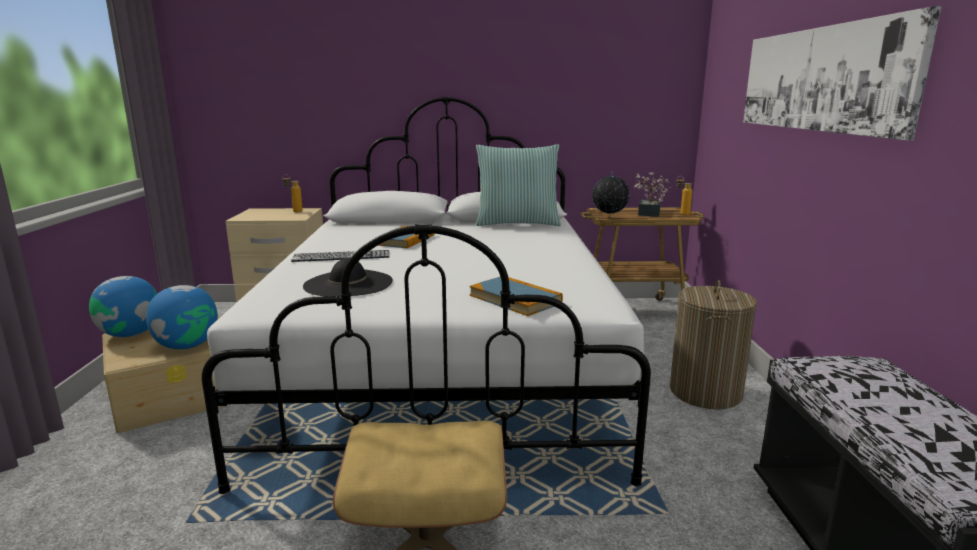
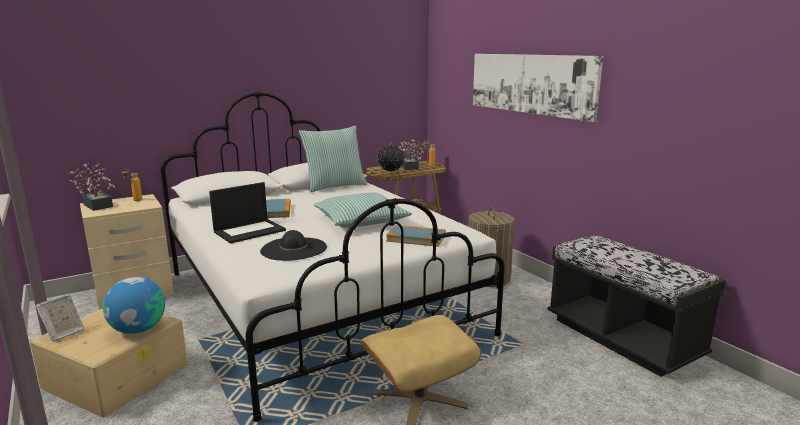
camera: 30 degrees left, 0 degrees up
globe [89,276,157,337] -> picture frame [35,294,84,342]
keyboard [291,250,389,262] -> laptop [209,182,286,244]
none -> potted plant [69,164,116,211]
none -> pillow [313,192,412,228]

